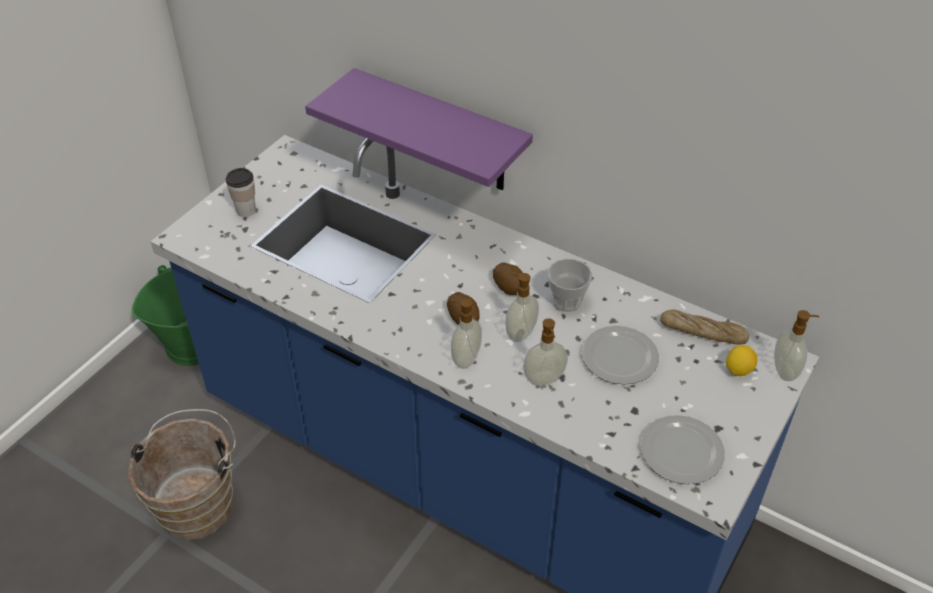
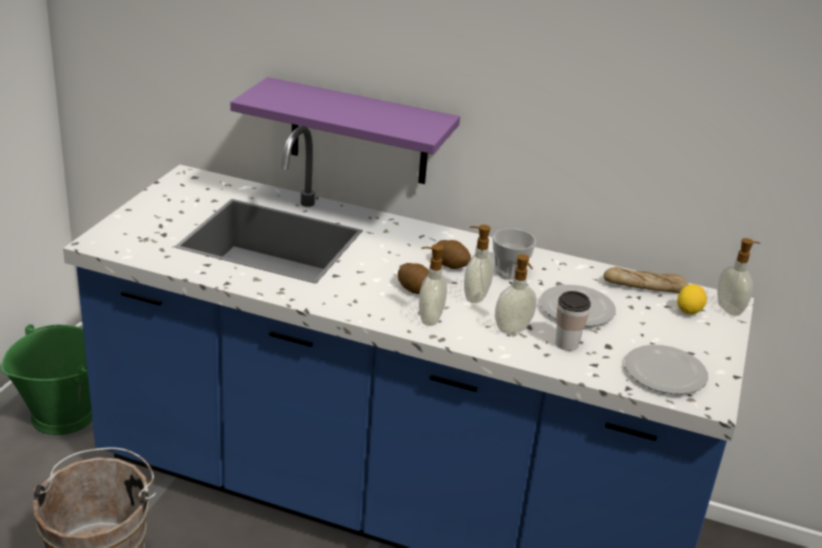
camera: 15 degrees left, 15 degrees down
cup [226,168,256,217] -> cup moved to [556,291,591,351]

